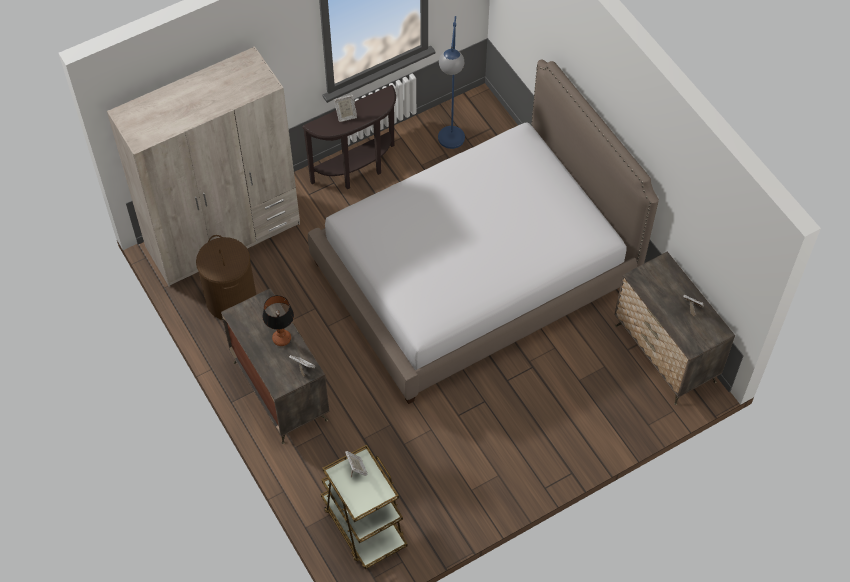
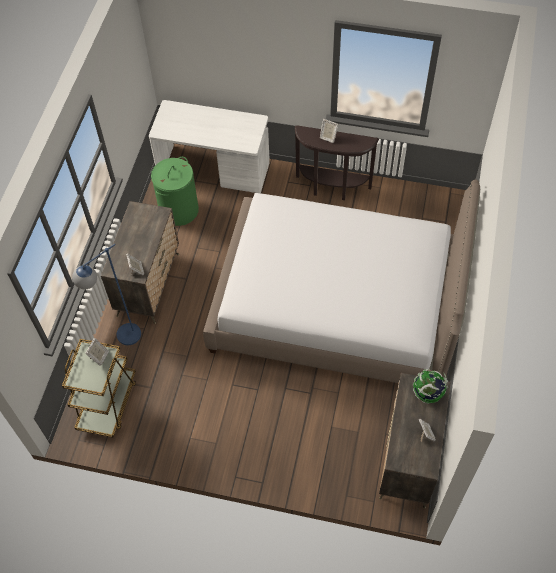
camera: 45 degrees right, 0 degrees up
beige wardrobe [107,46,300,287] -> white desk [149,100,270,193]
brown laundry basket [196,235,256,320] -> green laundry basket [151,157,199,226]
table lamp [263,295,294,346] -> none
blue floor lamp [438,16,465,149] -> blue floor lamp moved to [72,244,141,345]
none -> globe [413,369,448,404]

